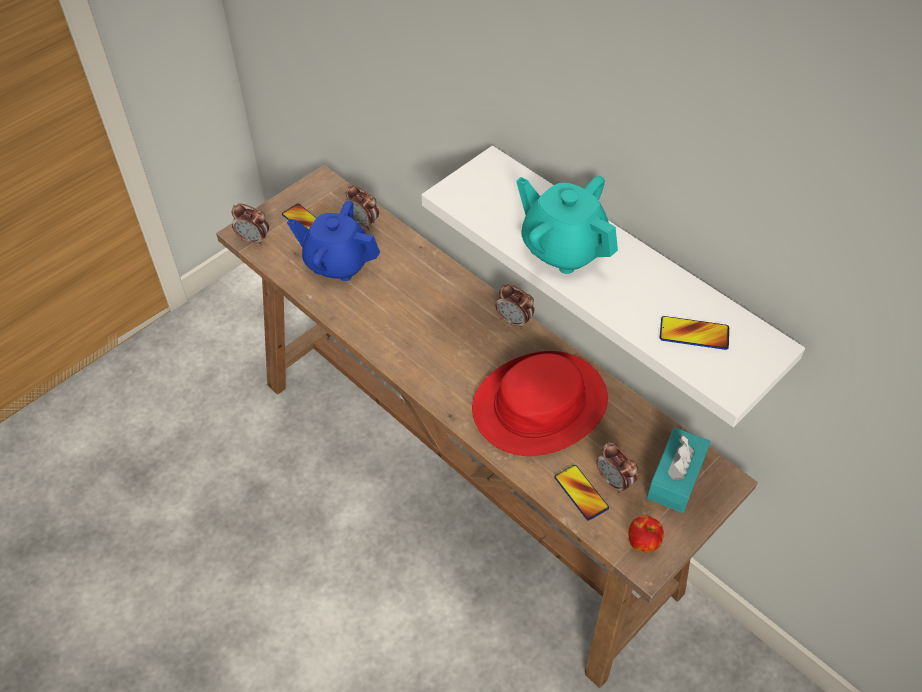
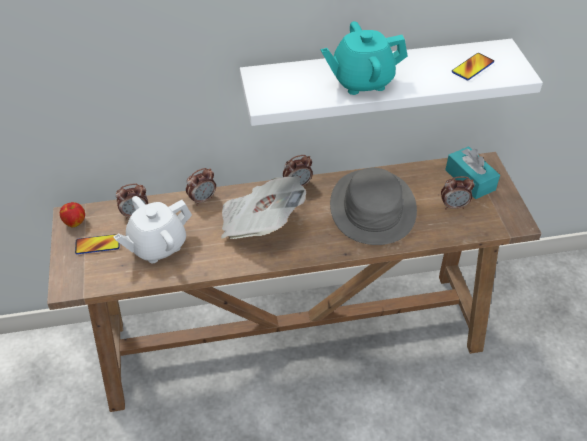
camera: 55 degrees left, 5 degrees down
alarm clock [231,204,269,246] -> alarm clock moved to [186,168,216,206]
blue teapot [287,201,380,281] -> white teapot [113,196,192,263]
red hat [472,351,608,456] -> grey hat [330,168,417,245]
phone [555,465,609,521] -> none
apple [628,515,664,552] -> apple moved to [60,202,85,227]
none -> newspaper [221,176,306,239]

